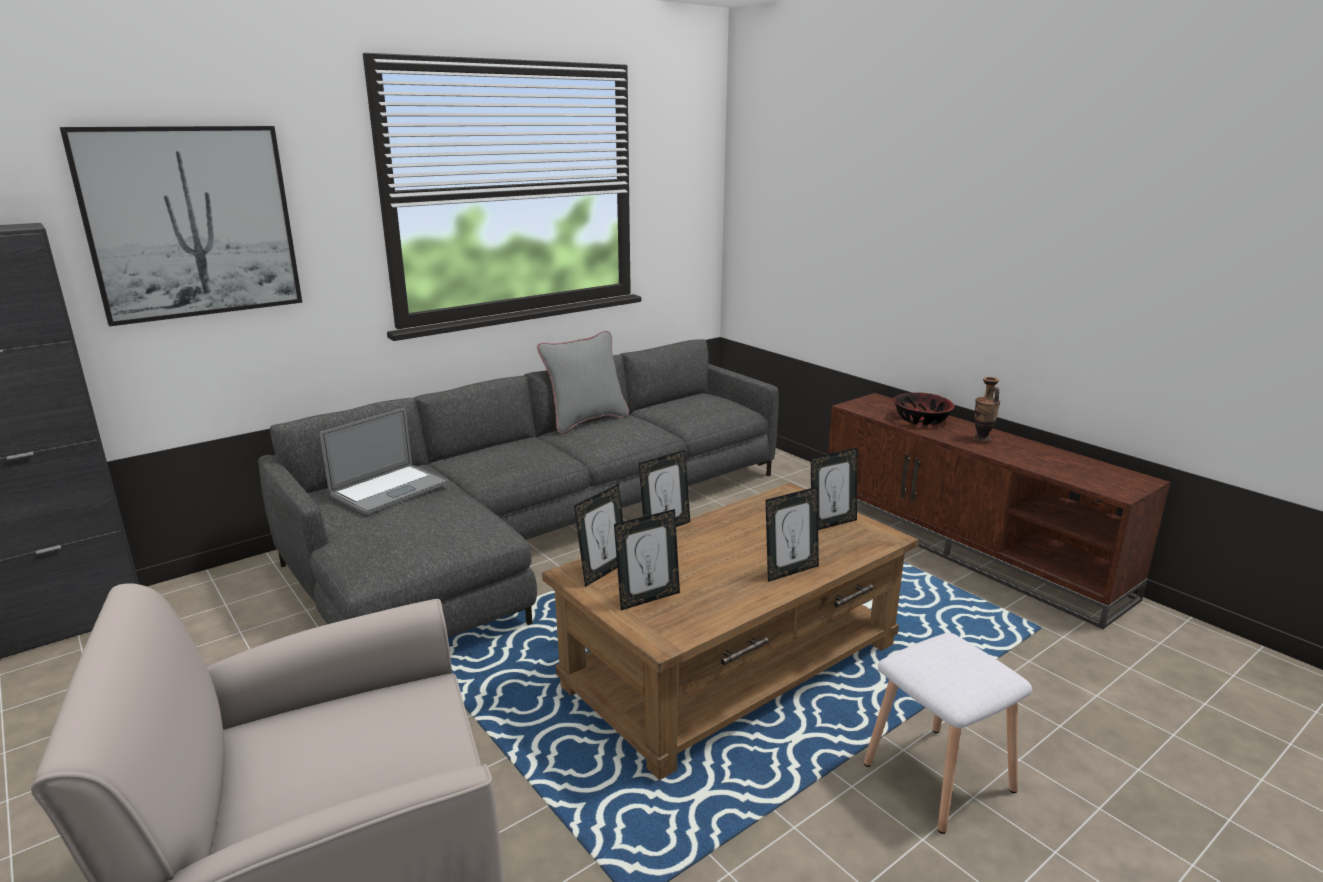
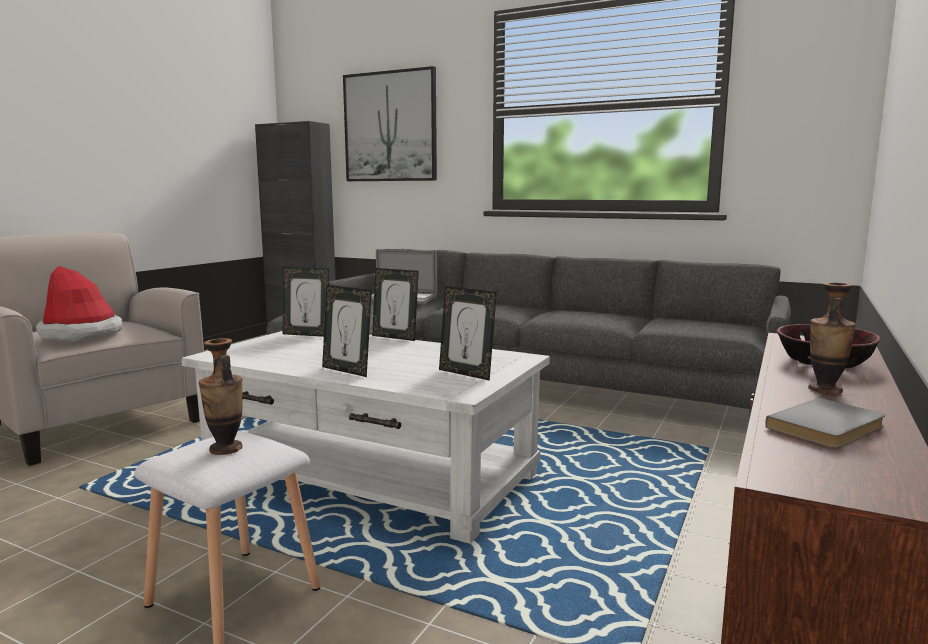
camera: 65 degrees right, 10 degrees down
grey pillow [537,331,629,434] -> none
brown coffee table [542,483,919,780] -> white coffee table [181,331,550,544]
picture frame [614,509,680,610] -> none
none -> hat [36,266,123,341]
none -> vase [199,338,243,455]
none -> grey book [765,398,885,448]

